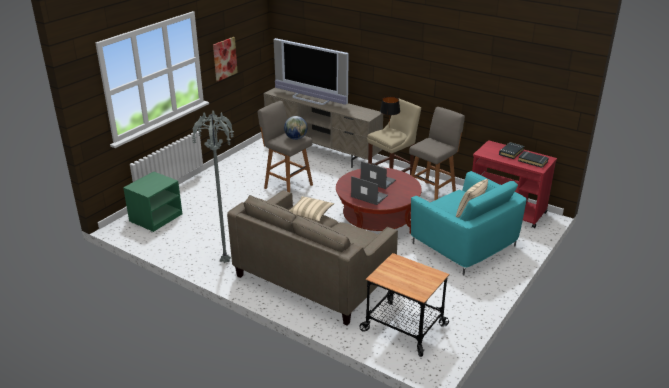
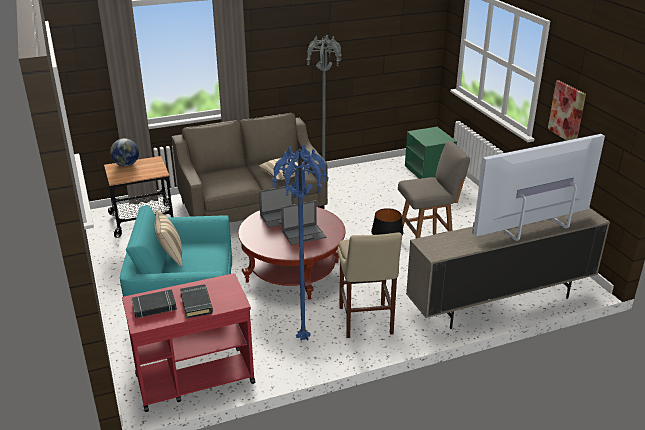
camera: 125 degrees right, 0 degrees up
globe [284,116,307,140] -> globe moved to [110,138,139,166]
grey stool [409,107,465,201] -> blue floor lamp [272,145,327,341]

